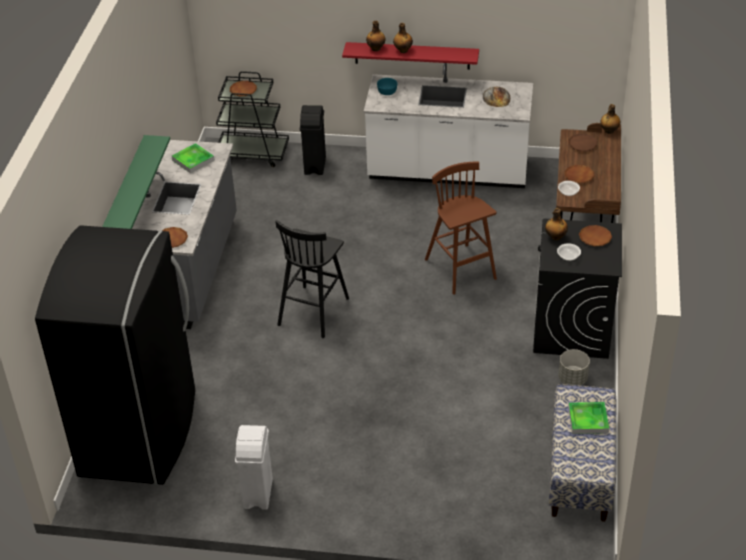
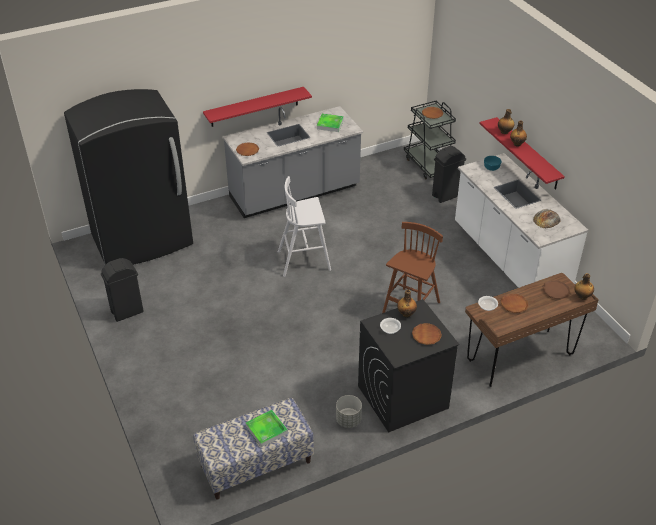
camera: 55 degrees right, 0 degrees up
green shelf [102,135,170,229] -> red shelf [203,87,312,127]
white trash can [235,425,273,510] -> black trash can [101,258,143,322]
black stool [275,220,349,338] -> white stool [278,176,331,277]

